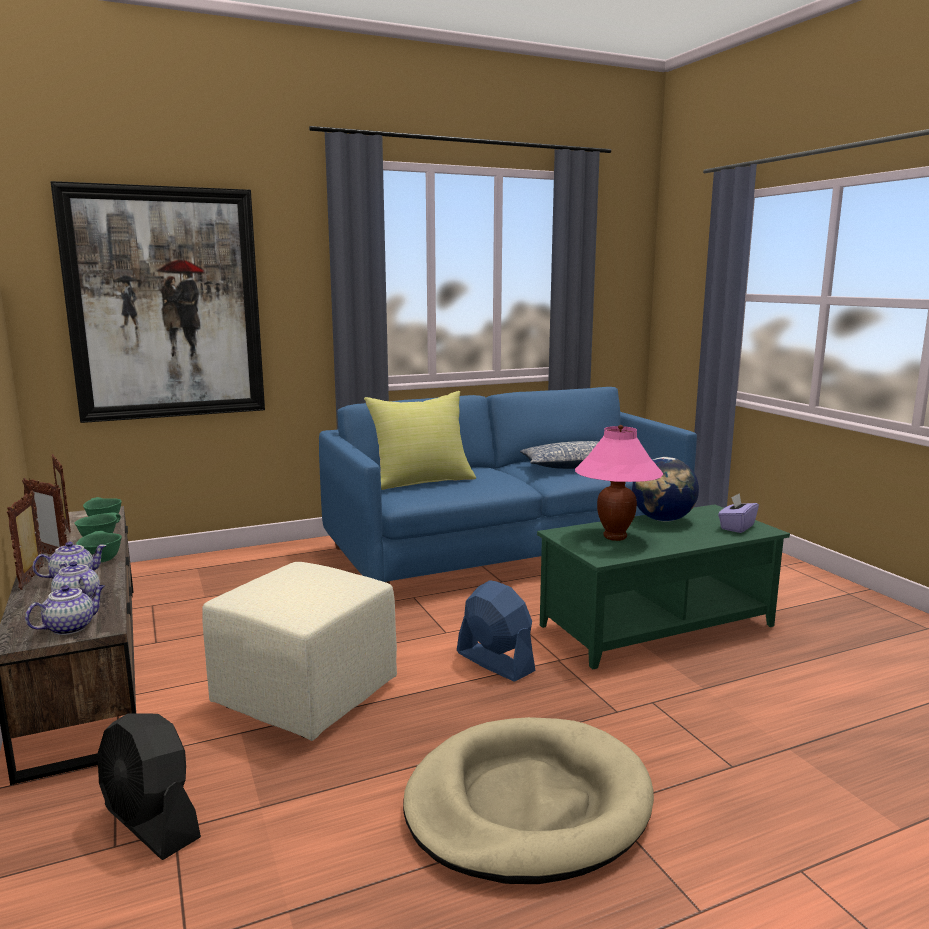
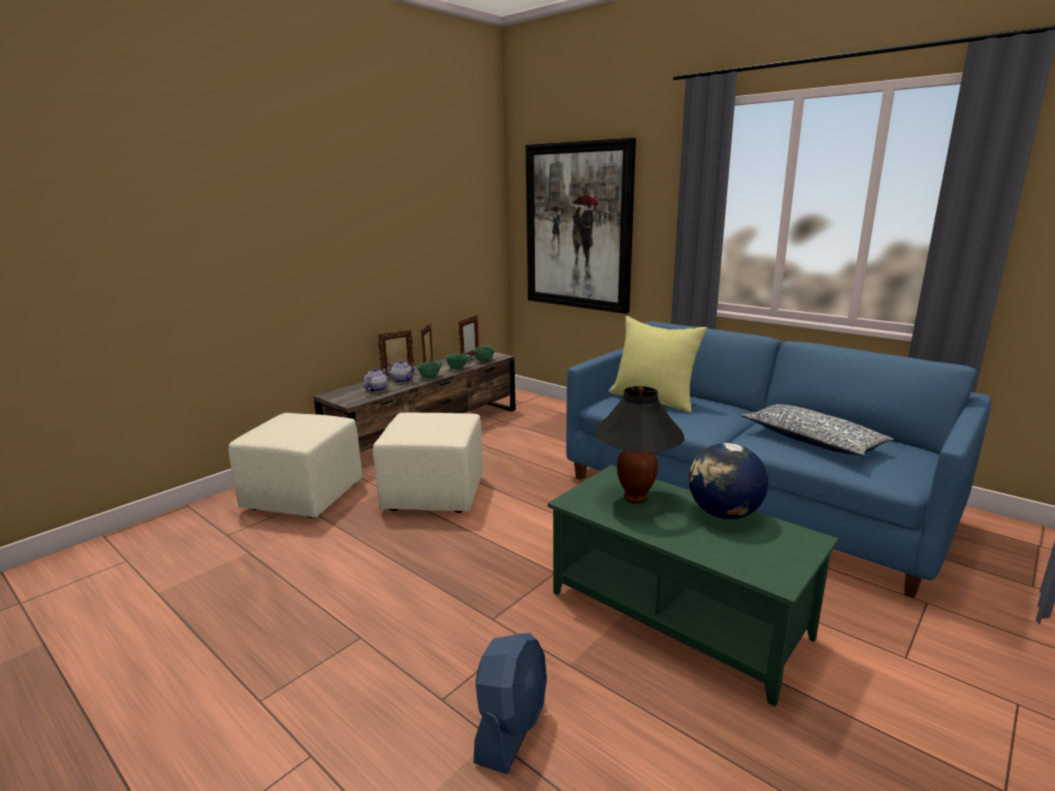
camera: 65 degrees right, 5 degrees up
teapot [25,585,105,635] -> none
black fan [97,714,201,860] -> beige ottoman [229,413,362,518]
beige dog bed [403,717,654,884] -> none
blue fan [457,580,536,681] -> blue fan moved to [474,633,547,774]
pink table lamp [575,425,663,541] -> black table lamp [595,386,685,504]
purple tissue box [718,493,759,533] -> none

